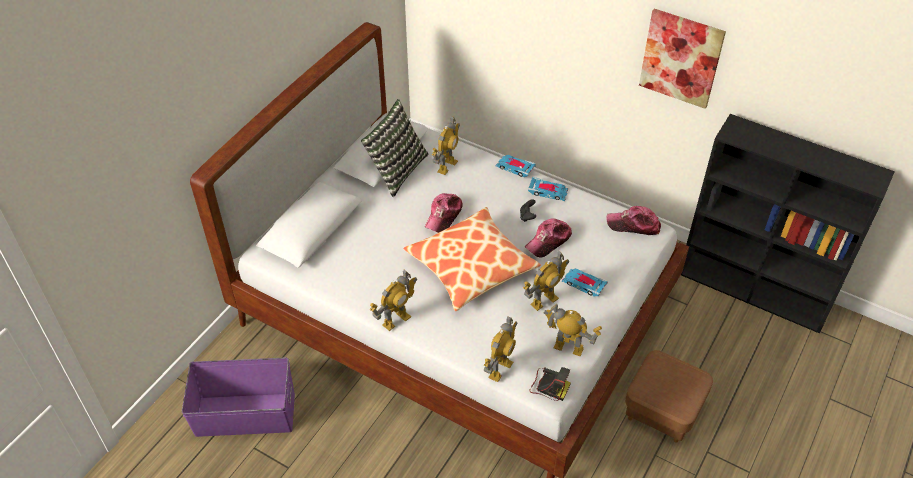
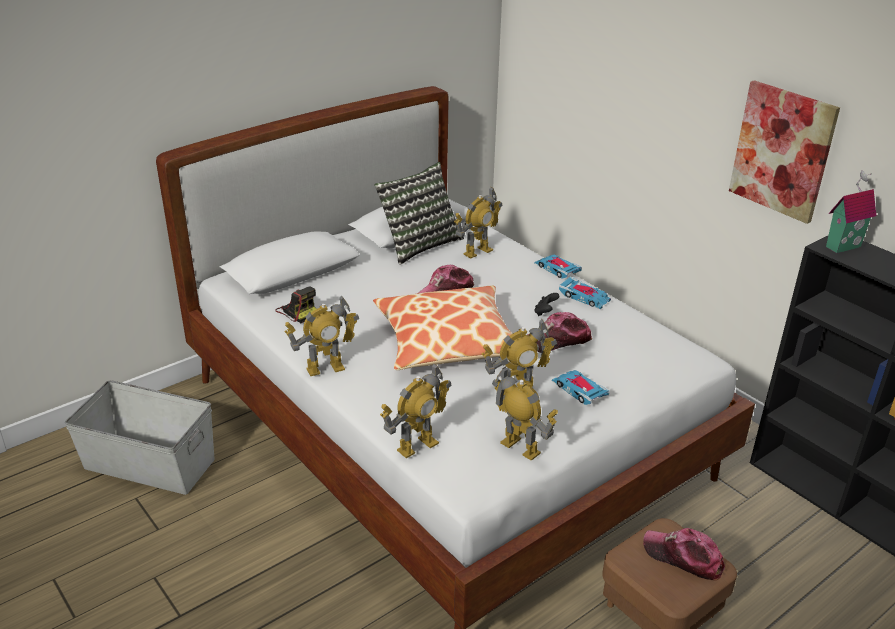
camera: 20 degrees right, 15 degrees down
purple storage box [182,358,295,437] -> grey storage box [65,380,215,495]
camera [529,367,571,401] -> camera moved to [276,286,317,323]
cap [606,206,661,235] -> cap moved to [643,528,725,581]
none -> toy house [826,170,876,253]

